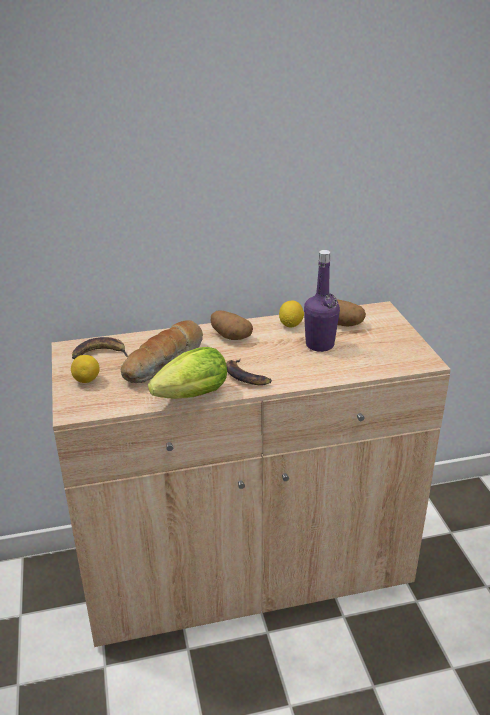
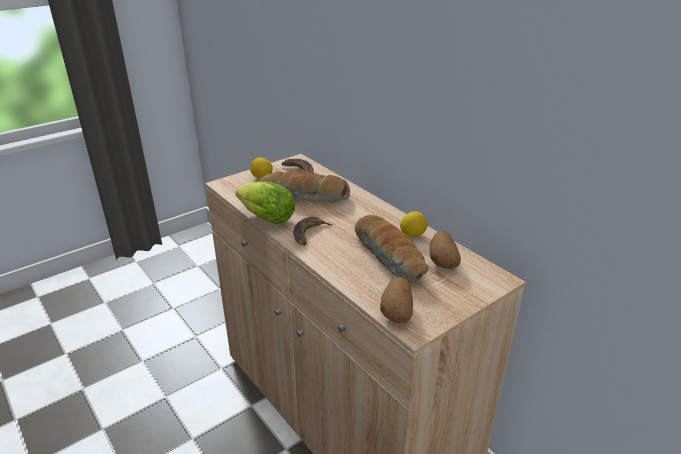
camera: 65 degrees right, 0 degrees up
potato [211,310,253,340] -> potato moved to [380,277,413,324]
purple bottle [304,250,340,352] -> bread [355,215,428,283]

